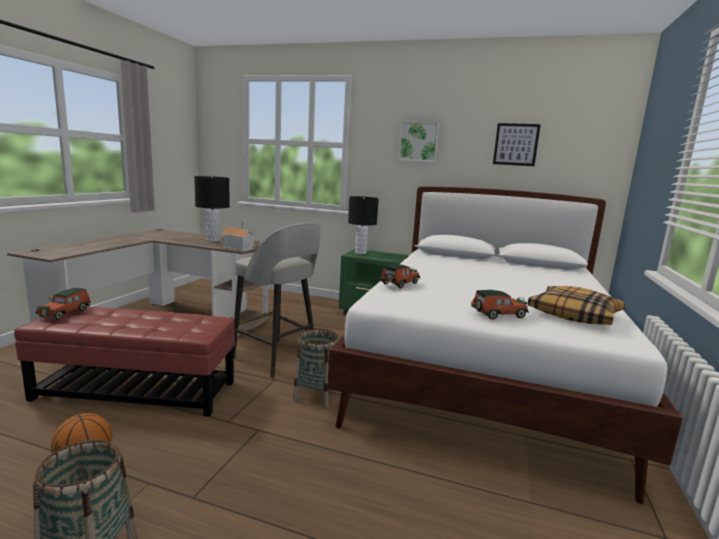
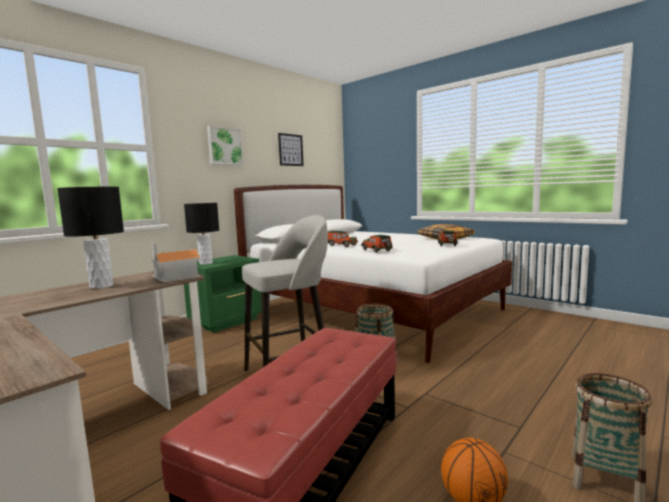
camera: 65 degrees left, 5 degrees down
toy car [35,288,91,320] -> toy car moved to [328,231,358,247]

